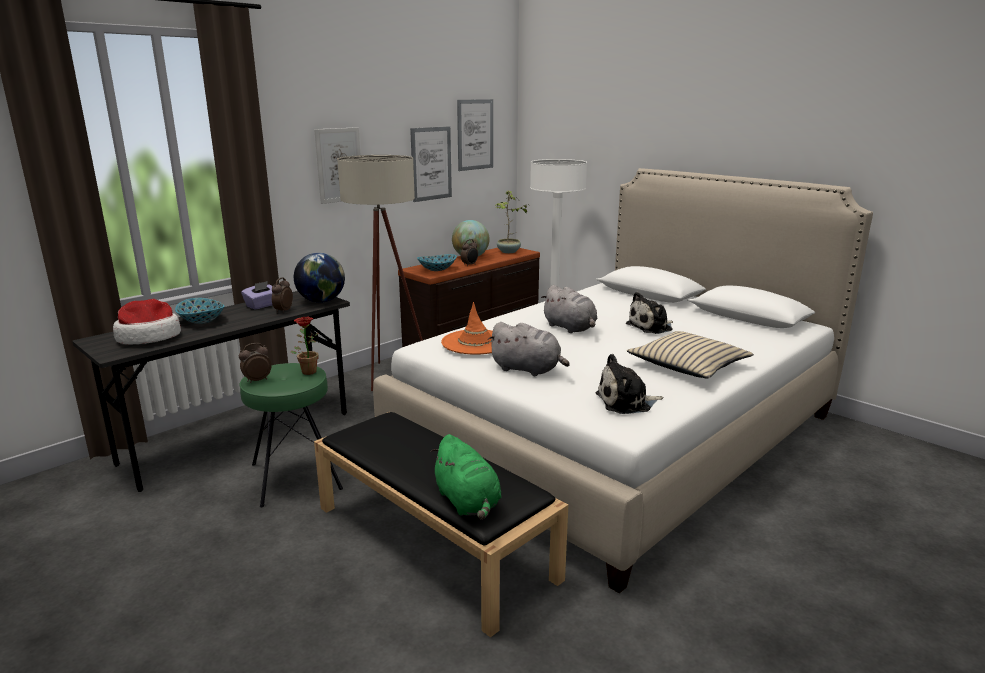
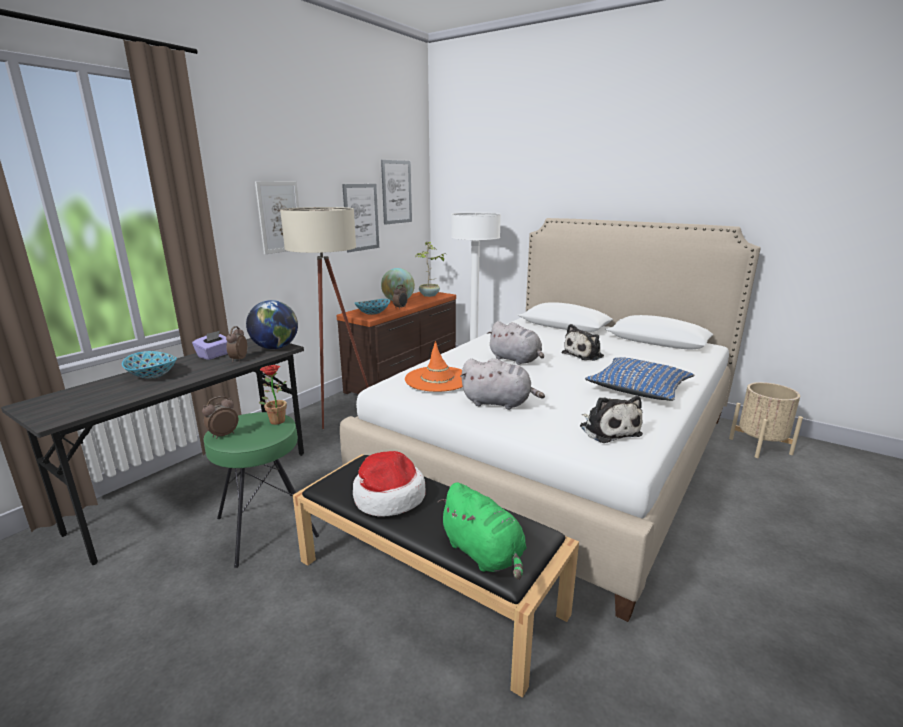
camera: 10 degrees left, 0 degrees up
hat [113,299,181,344] -> hat moved to [353,451,426,517]
plush toy [596,354,663,414] -> plush toy turned 90 degrees counterclockwise [580,396,643,443]
beige pillow [627,331,754,379] -> blue pillow [585,357,694,401]
none -> beige planter [729,382,803,458]

